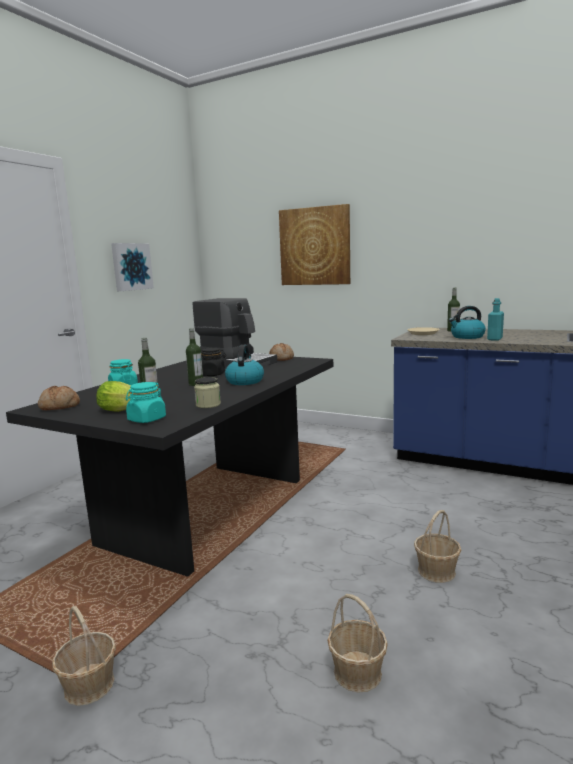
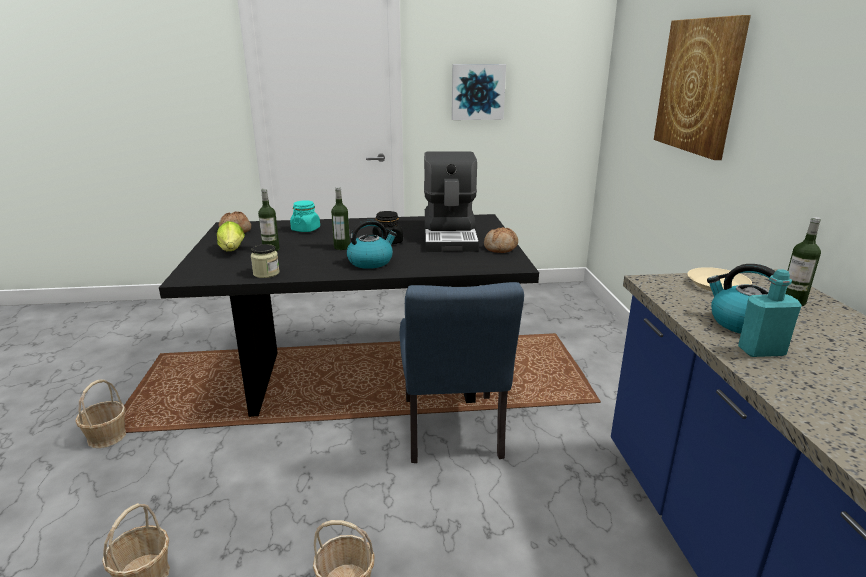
camera: 55 degrees right, 10 degrees up
turquoise jar [126,382,166,423] -> none
none -> blue chair [400,282,524,463]

